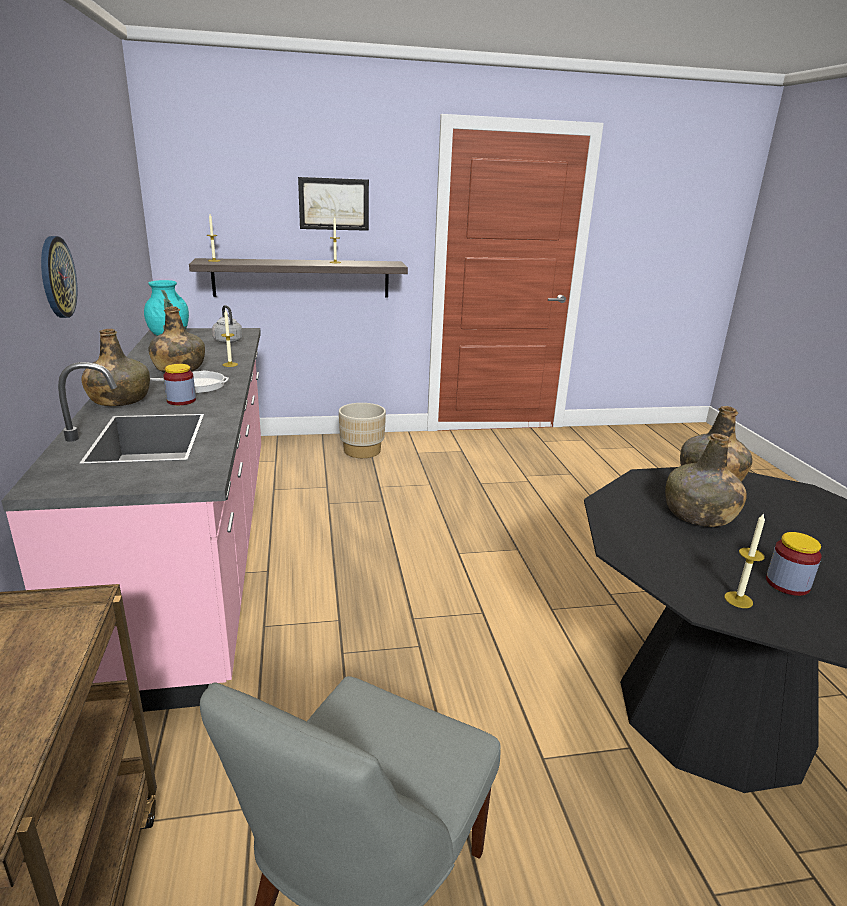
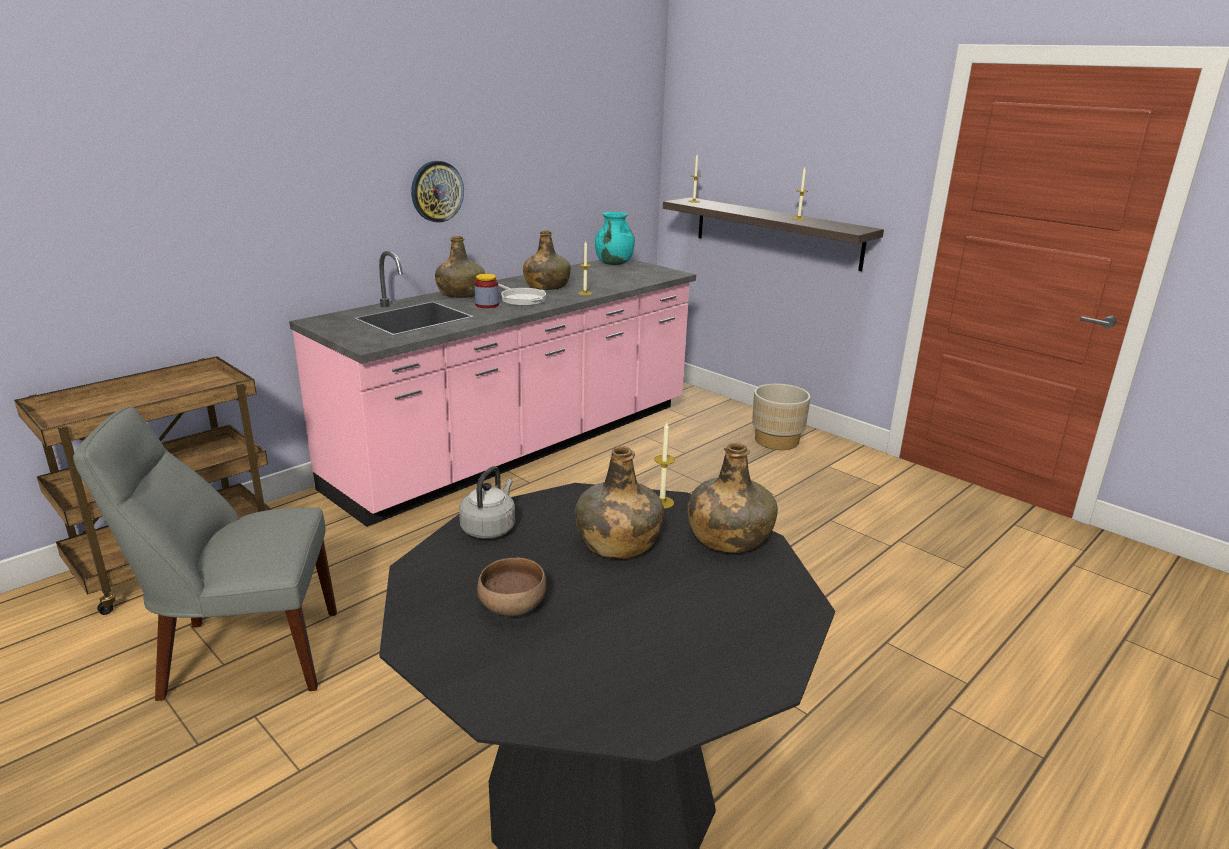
camera: 55 degrees right, 0 degrees up
grey kettle [212,305,242,343] -> grey kettle moved to [459,466,515,539]
picture [298,177,369,231] -> none
candle [724,513,765,608] -> candle moved to [654,422,675,508]
jar [766,532,822,596] -> brown bowl [477,558,547,616]

